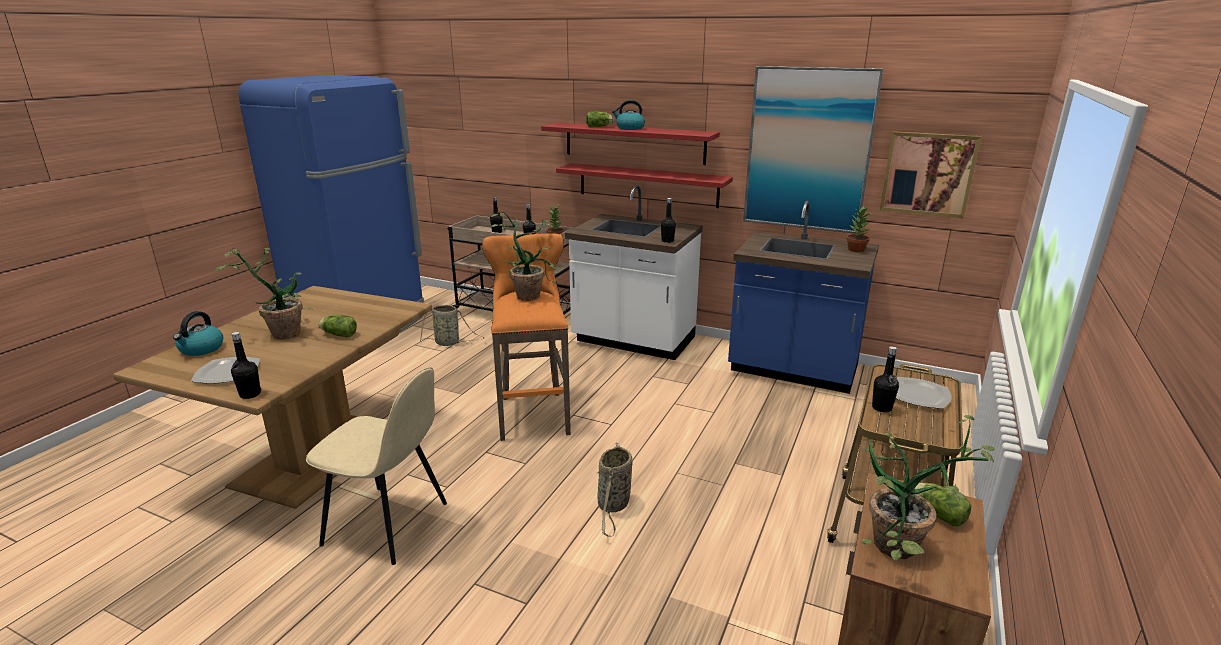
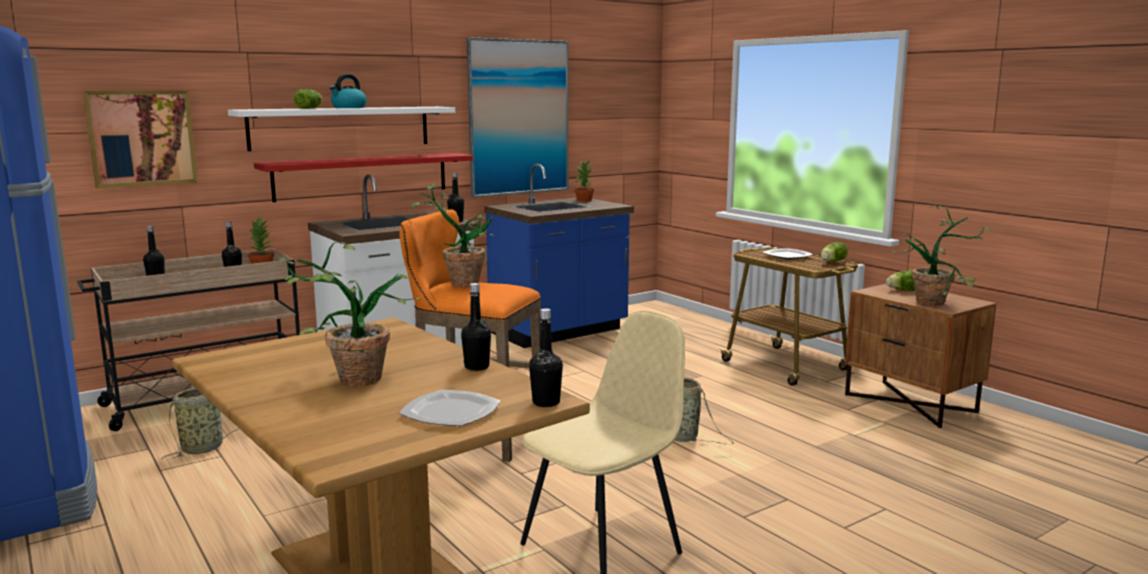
camera: 60 degrees left, 10 degrees down
kettle [173,311,223,356] -> none
lettuce [318,315,357,338] -> lettuce moved to [821,242,848,262]
red shelf [541,123,720,165] -> white shelf [228,107,455,151]
black bottle [872,346,899,412] -> black bottle moved to [461,283,491,371]
picture [880,131,981,218] -> picture moved to [83,90,198,189]

